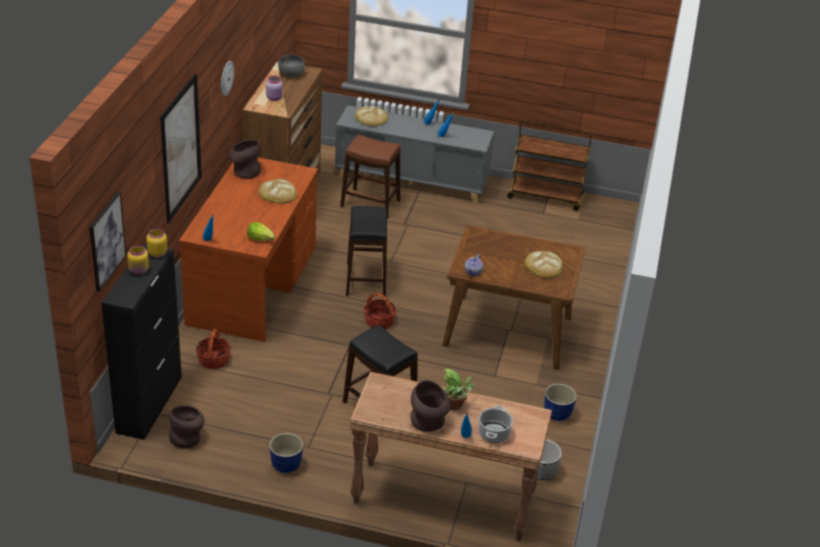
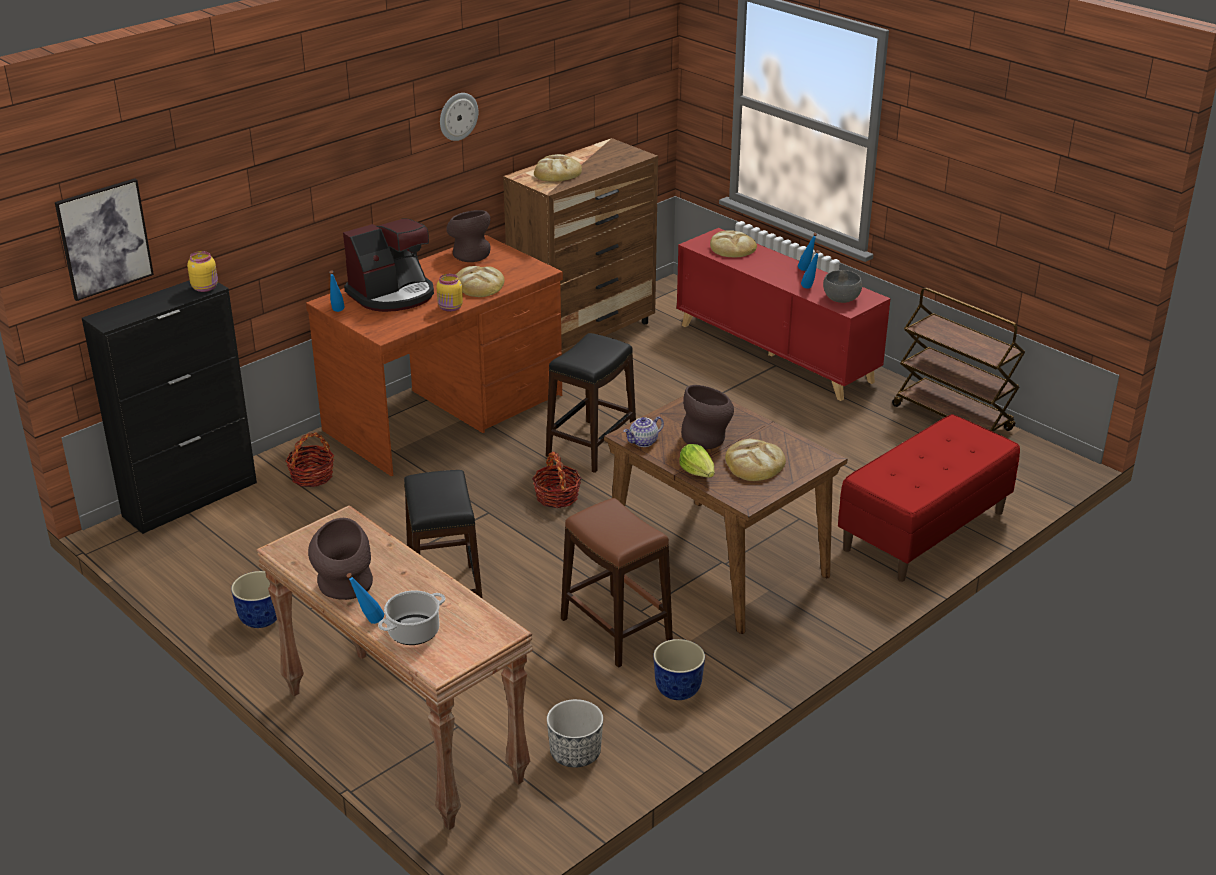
camera: 35 degrees right, 5 degrees down
yellow jar [127,245,149,275] -> yellow jar moved to [436,274,463,312]
picture [160,73,202,223] -> none
brown vase [169,405,204,448] -> brown vase moved to [681,385,734,449]
lettuce [247,222,275,241] -> lettuce moved to [679,444,715,478]
pink jar [266,76,283,101] -> bread [534,154,582,182]
grey bowl [278,55,305,78] -> grey bowl moved to [823,270,862,303]
grey cabinet [335,105,494,204] -> red cabinet [677,228,891,401]
brown stool [340,135,400,219] -> brown stool moved to [561,498,673,668]
potted plant [444,369,475,410] -> none
none -> coffee machine [343,218,434,312]
none -> red bench [838,414,1020,582]

